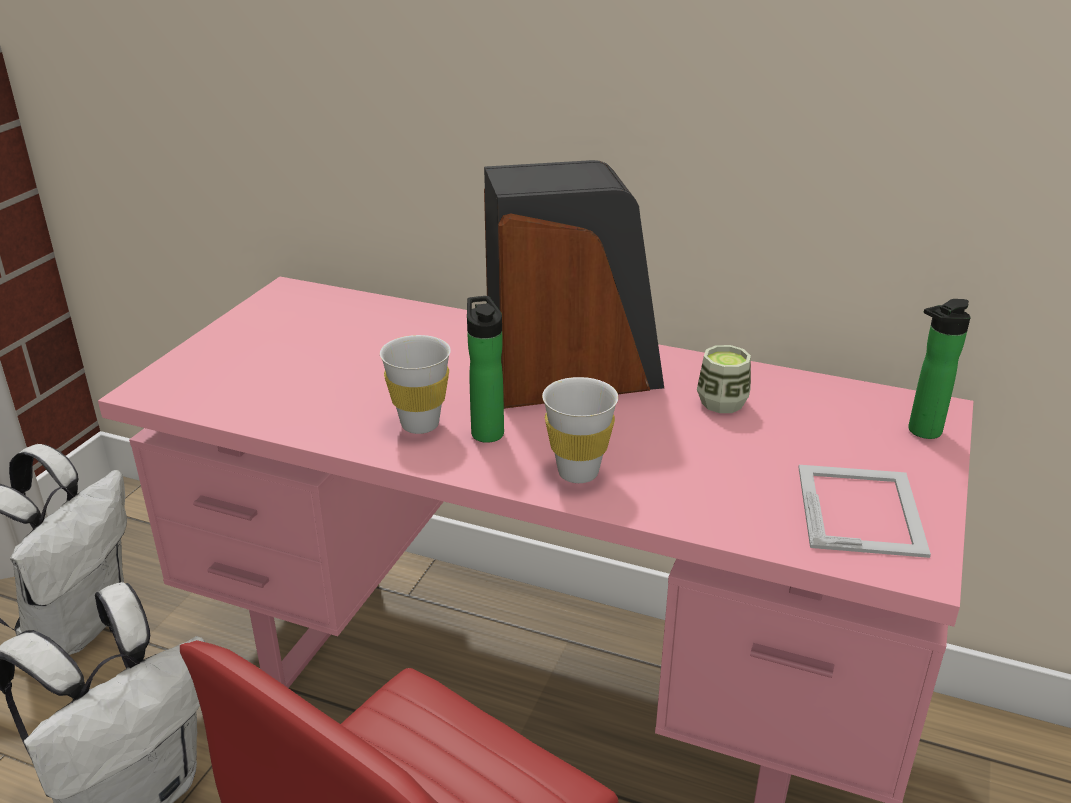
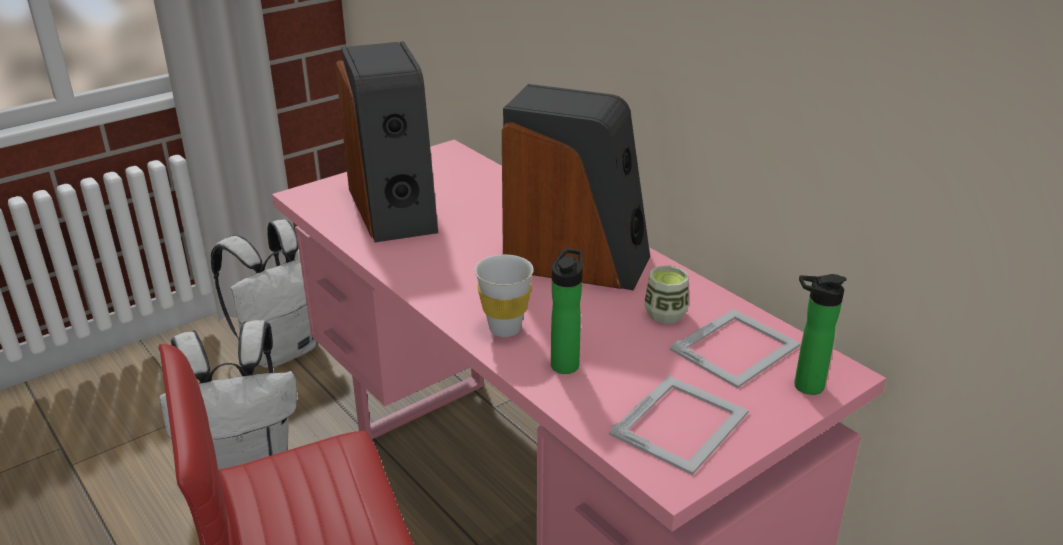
camera: 30 degrees right, 0 degrees up
white cup [380,335,451,434] -> none
bottle [467,296,504,443] -> bottle moved to [551,248,583,374]
none -> speaker [335,41,438,242]
none -> picture frame [670,309,801,388]

